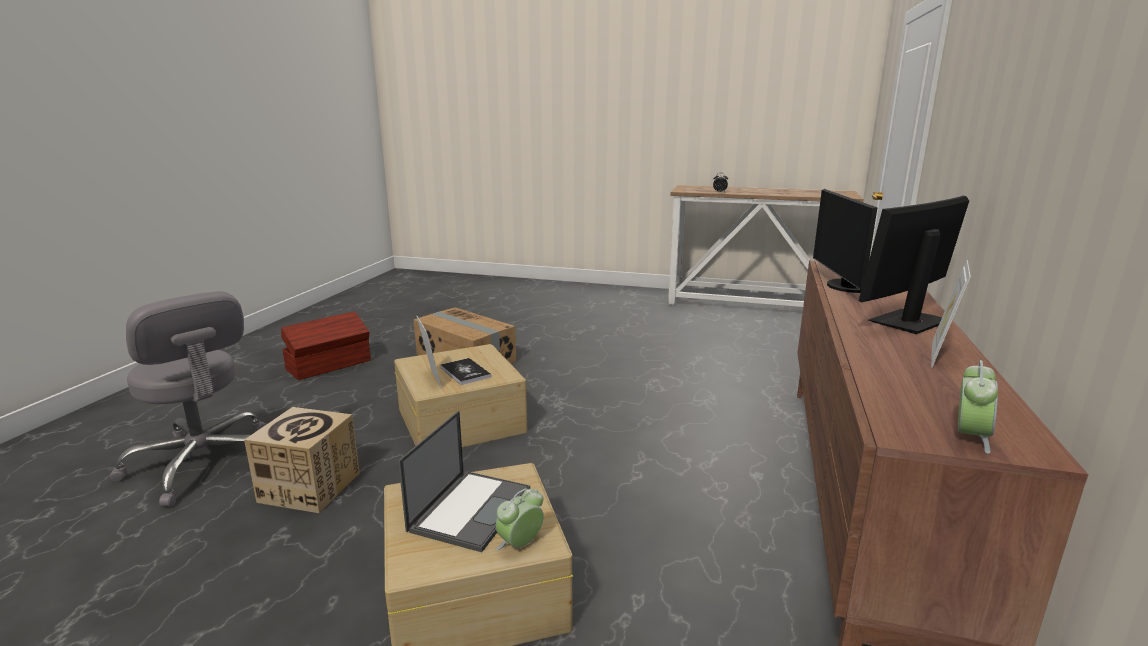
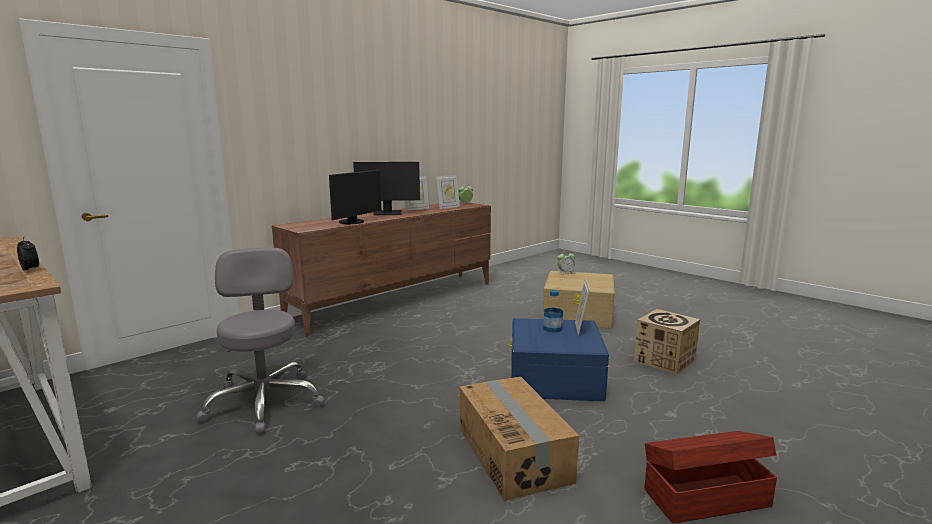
camera: 150 degrees left, 5 degrees down
grey office chair [109,291,266,507] -> grey office chair moved to [196,247,325,434]
beige storage box [394,344,527,447] -> blue storage box [510,318,609,401]
laptop [398,411,530,552] -> none
book [440,358,491,385] -> bottle [543,290,563,333]
none -> picture frame [436,175,460,209]

